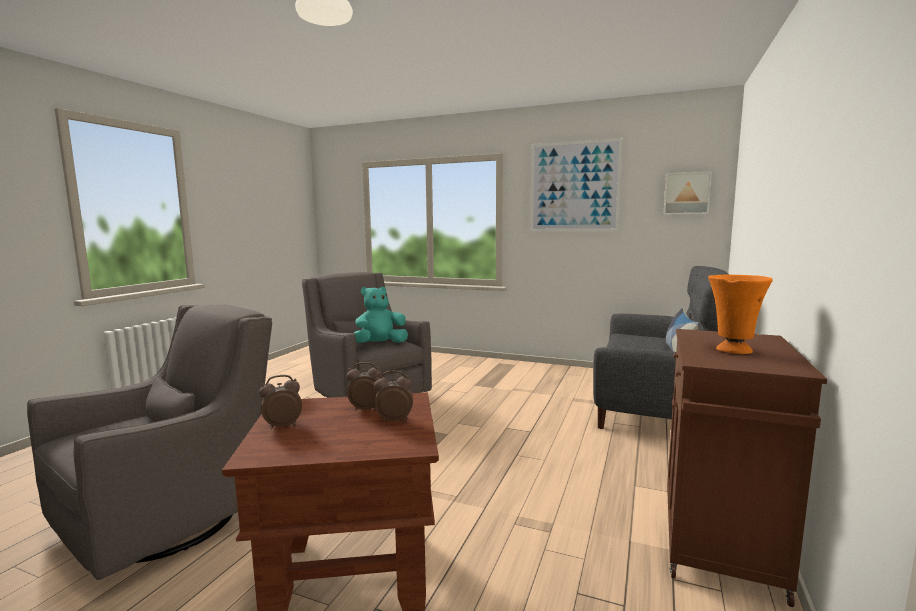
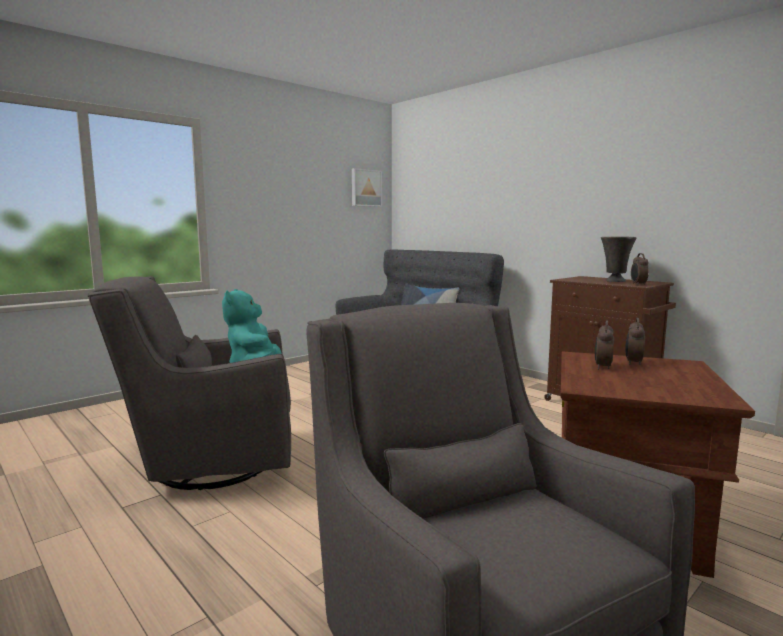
camera: 65 degrees left, 0 degrees up
alarm clock [259,375,302,429] -> alarm clock moved to [631,253,649,286]
picture [530,138,623,232] -> none
orange vase [708,275,772,354] -> grey vase [601,236,637,282]

